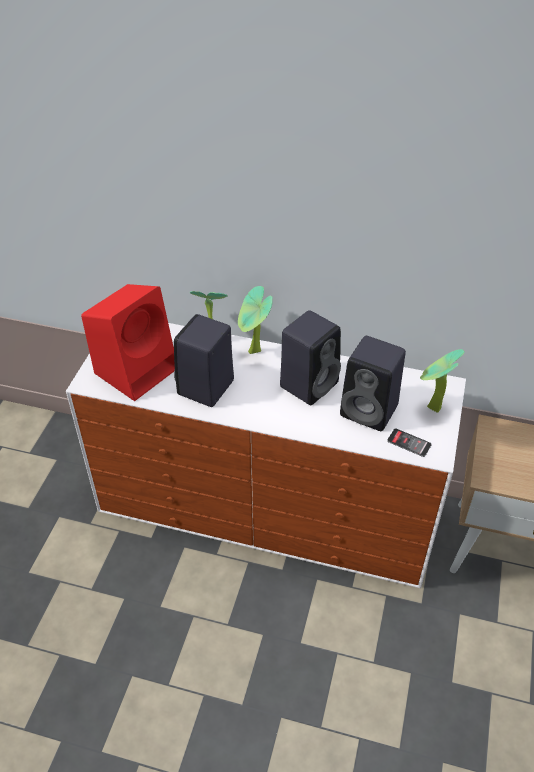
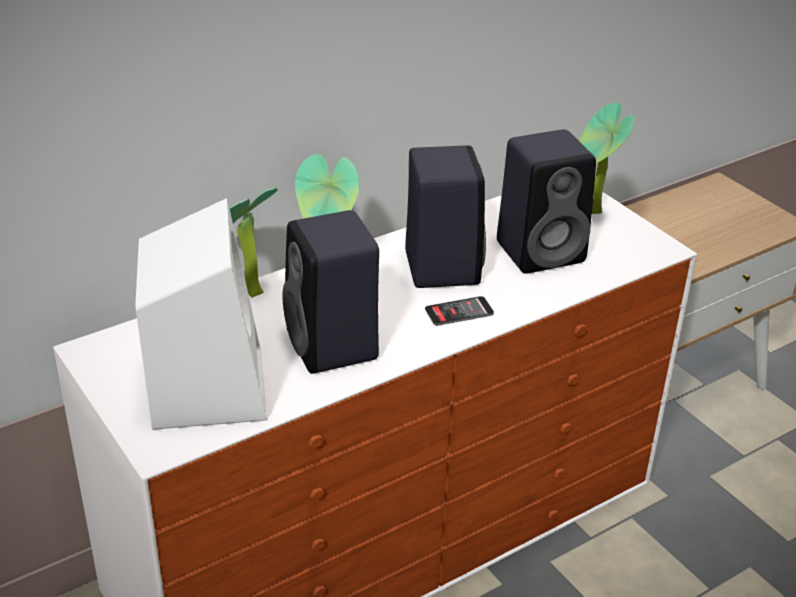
camera: 50 degrees left, 10 degrees down
red speaker [81,284,175,401] -> white speaker [135,198,267,430]
phone [387,428,432,457] -> phone moved to [425,296,494,326]

